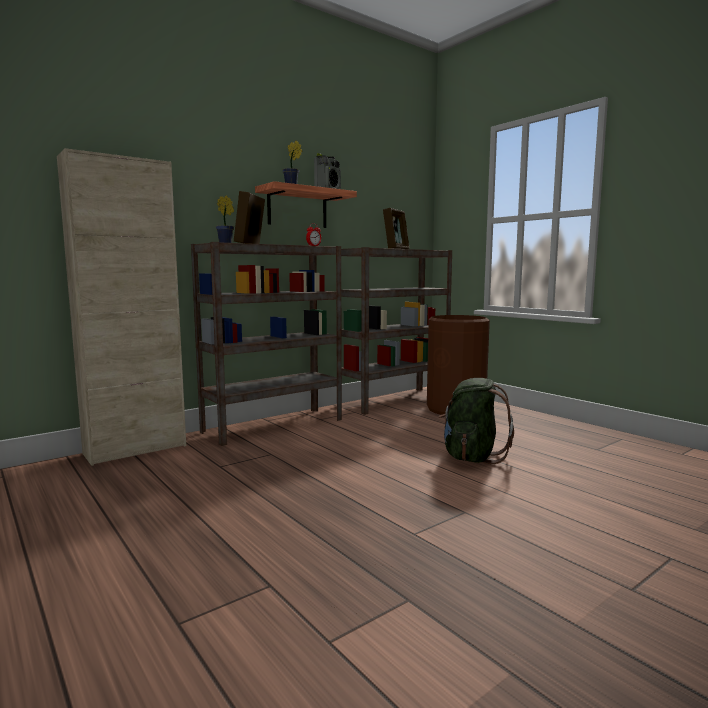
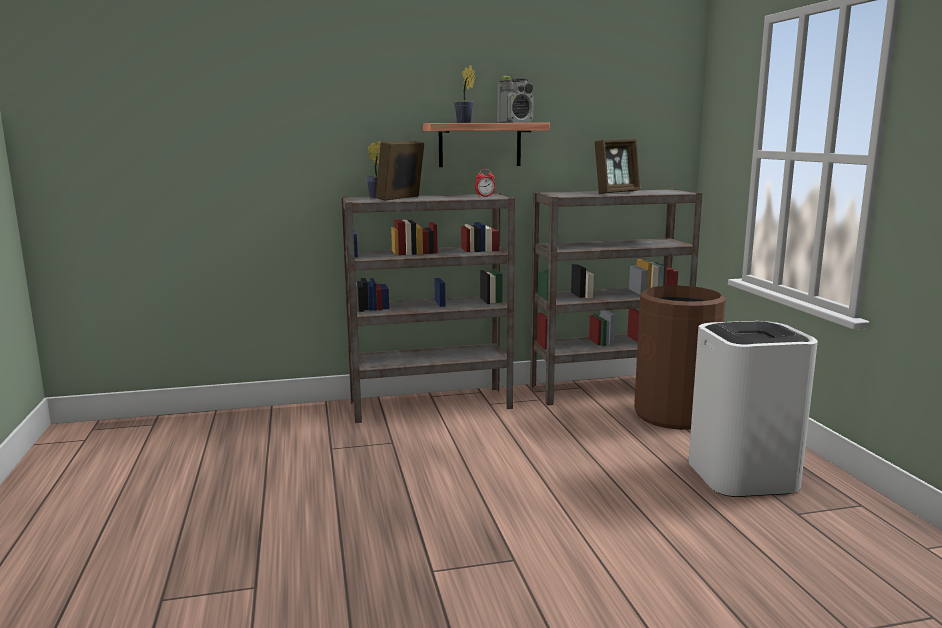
camera: 25 degrees right, 5 degrees up
beige cabinet [57,148,186,466] -> none
green backpack [438,378,514,464] -> none
none -> white trash can [688,321,818,497]

